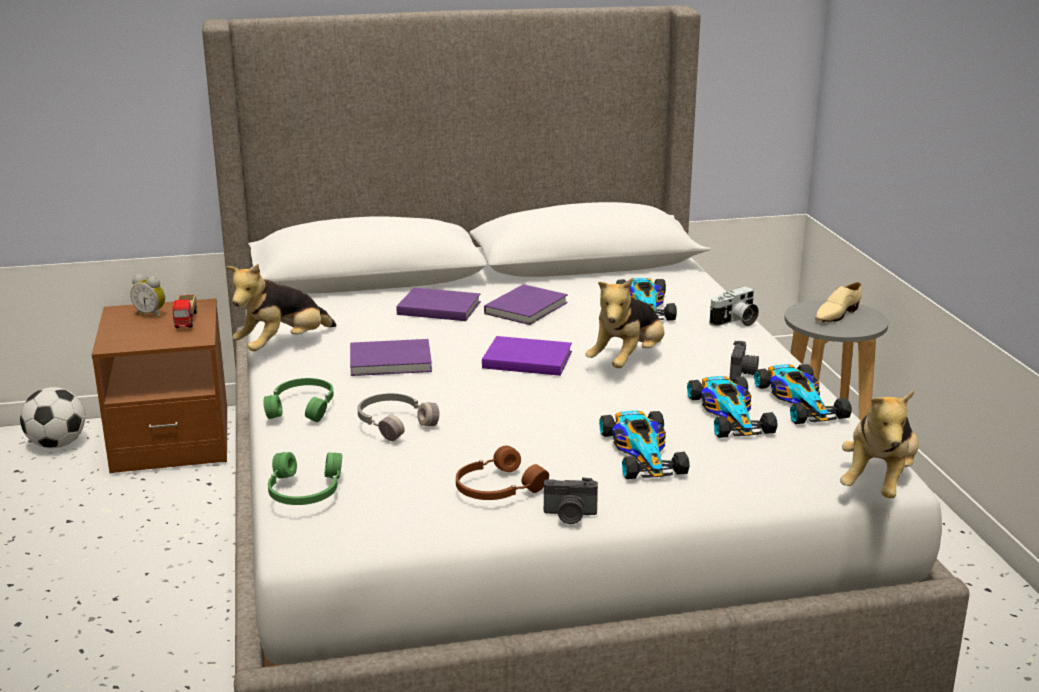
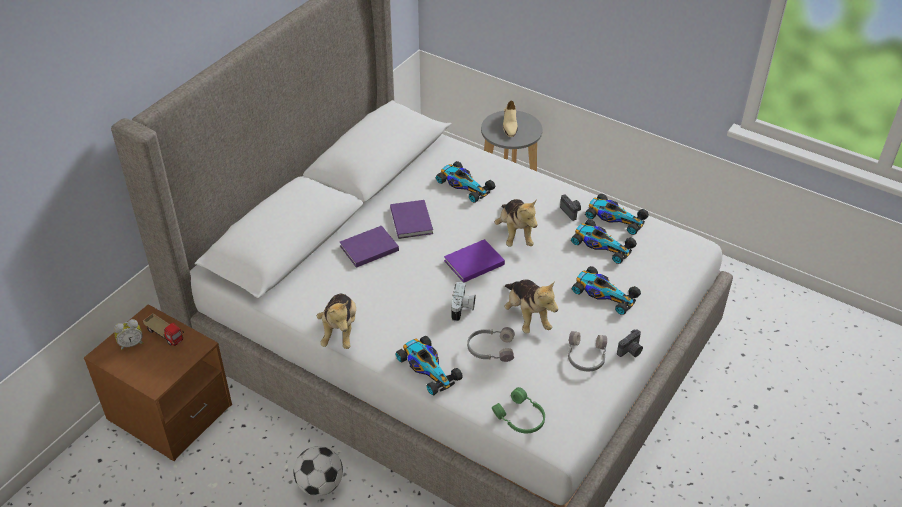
camera: 45 degrees left, 20 degrees up
football [20,387,85,448] -> football moved to [293,446,343,496]
green headphones [263,378,334,422] -> toy car [395,336,463,395]
purple book [350,339,432,376] -> none
brown headphones [456,446,549,500] -> grey headphones [568,331,607,372]
camera [709,286,759,326] -> camera moved to [452,281,475,322]
plush toy [840,390,919,498] -> plush toy moved to [504,280,558,334]

